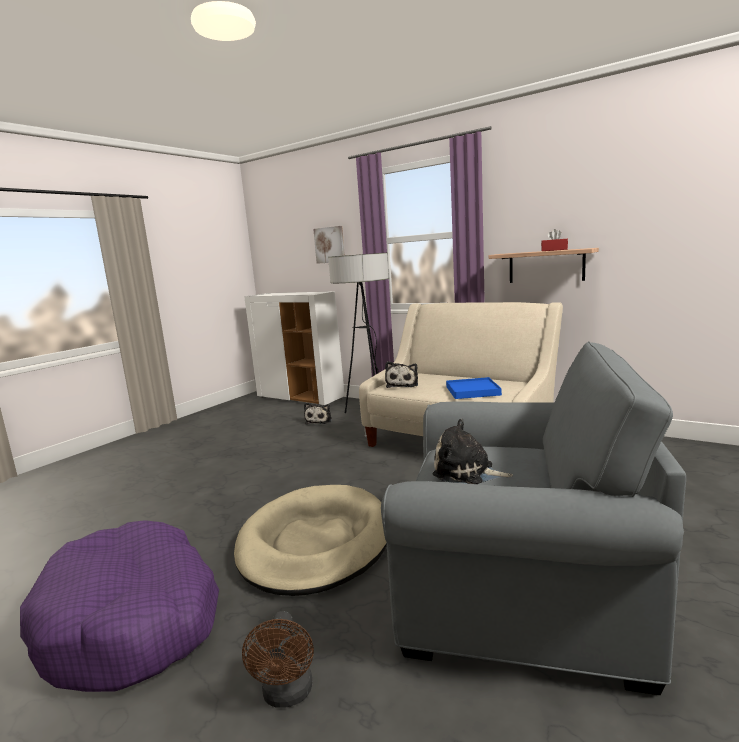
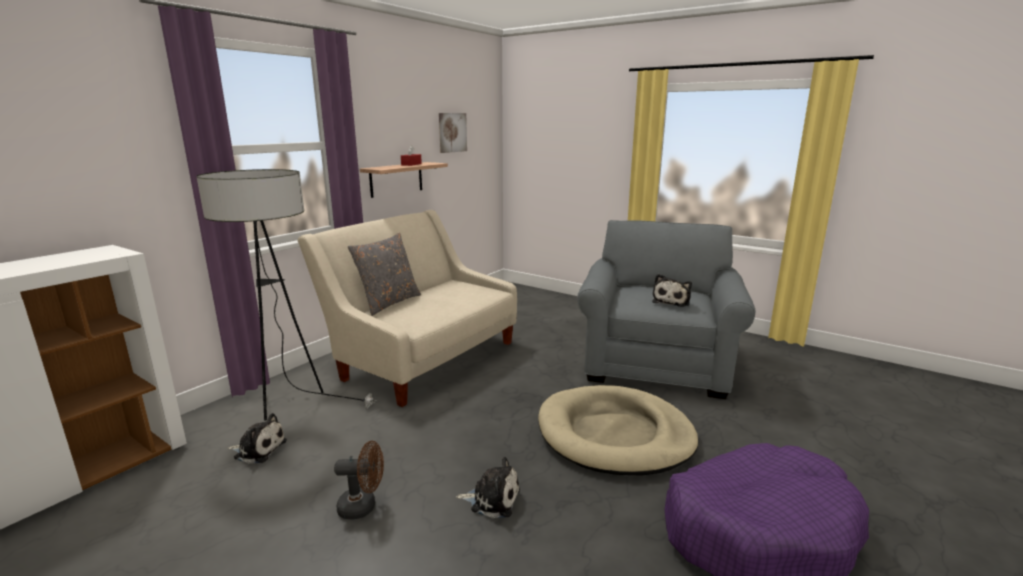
camera: 90 degrees left, 5 degrees up
brown fan [242,611,314,708] -> brown fan moved to [334,441,384,520]
picture [313,226,345,264] -> picture moved to [439,113,467,153]
plush toy [385,361,418,388] -> plush toy moved to [456,457,520,518]
blue tray [446,377,502,399] -> none
none -> grey pillow [348,233,421,316]

